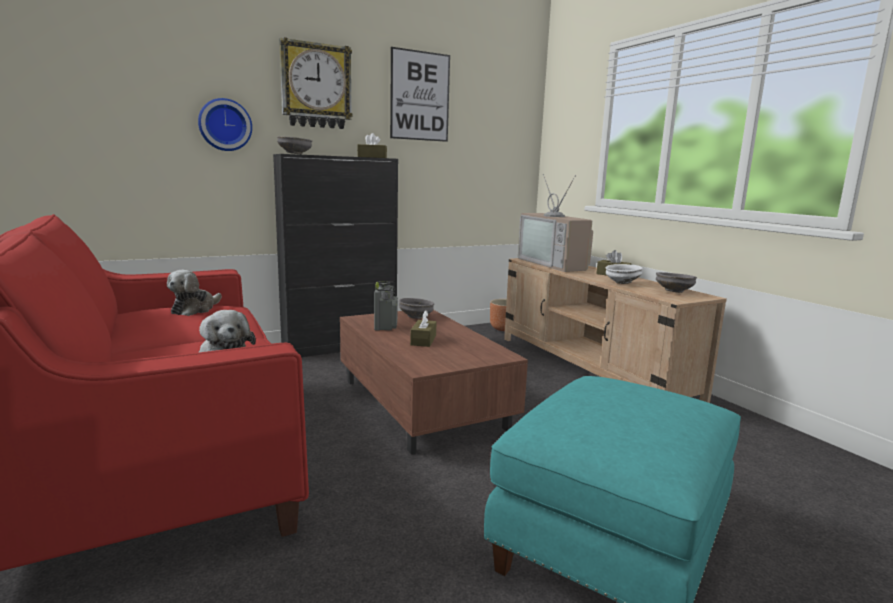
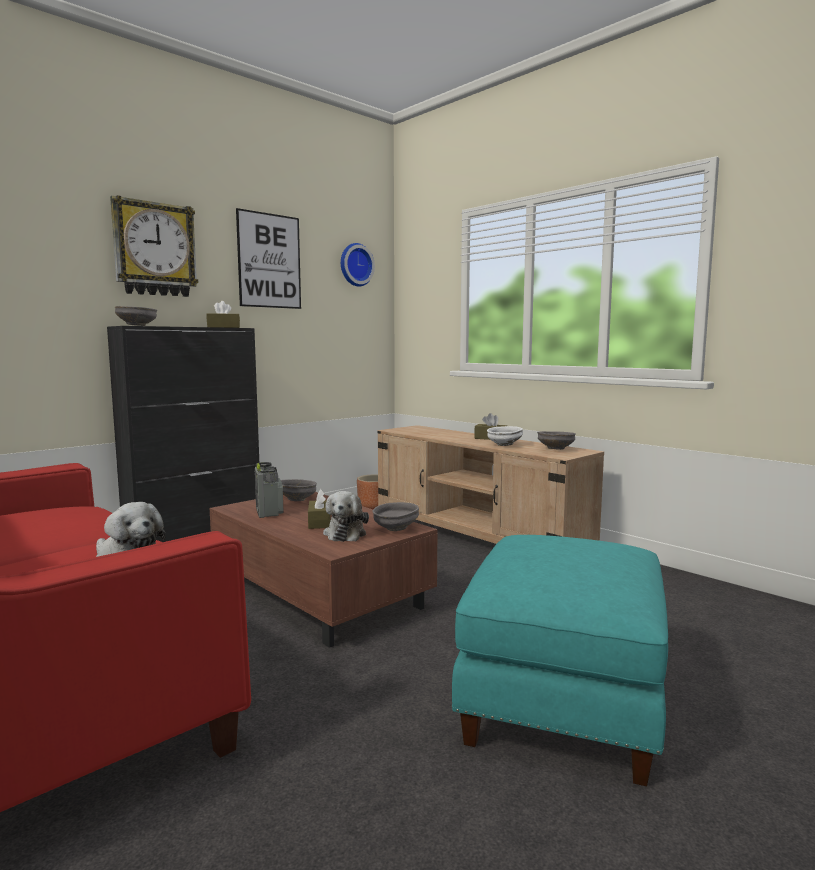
camera: 15 degrees left, 5 degrees down
plush toy [167,270,222,316] -> plush toy moved to [323,491,369,542]
wall clock [198,98,252,151] -> wall clock moved to [341,243,375,287]
television [518,174,593,272] -> none
none -> grey bowl [372,502,419,531]

